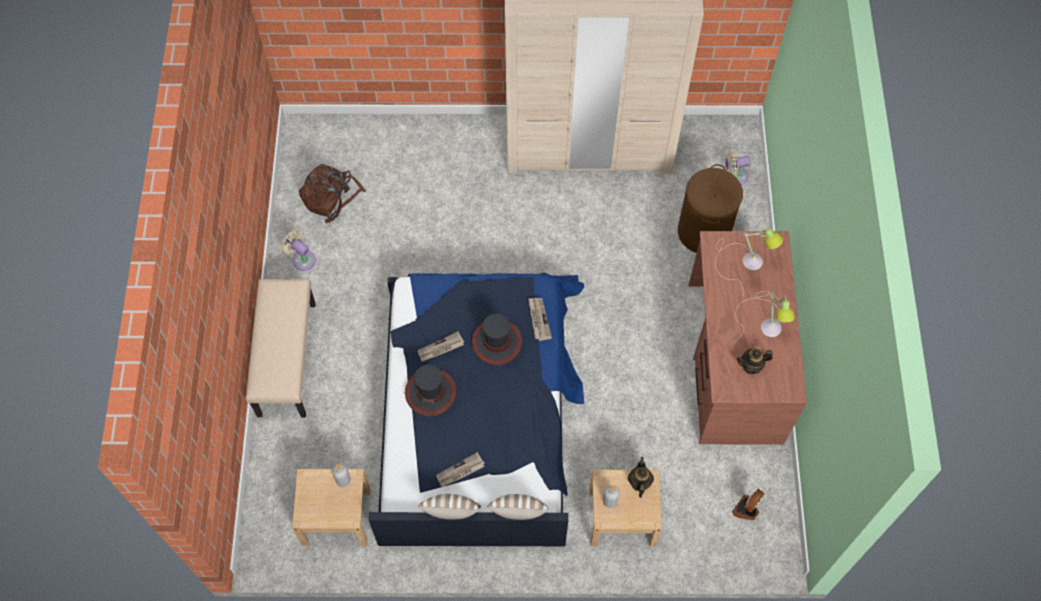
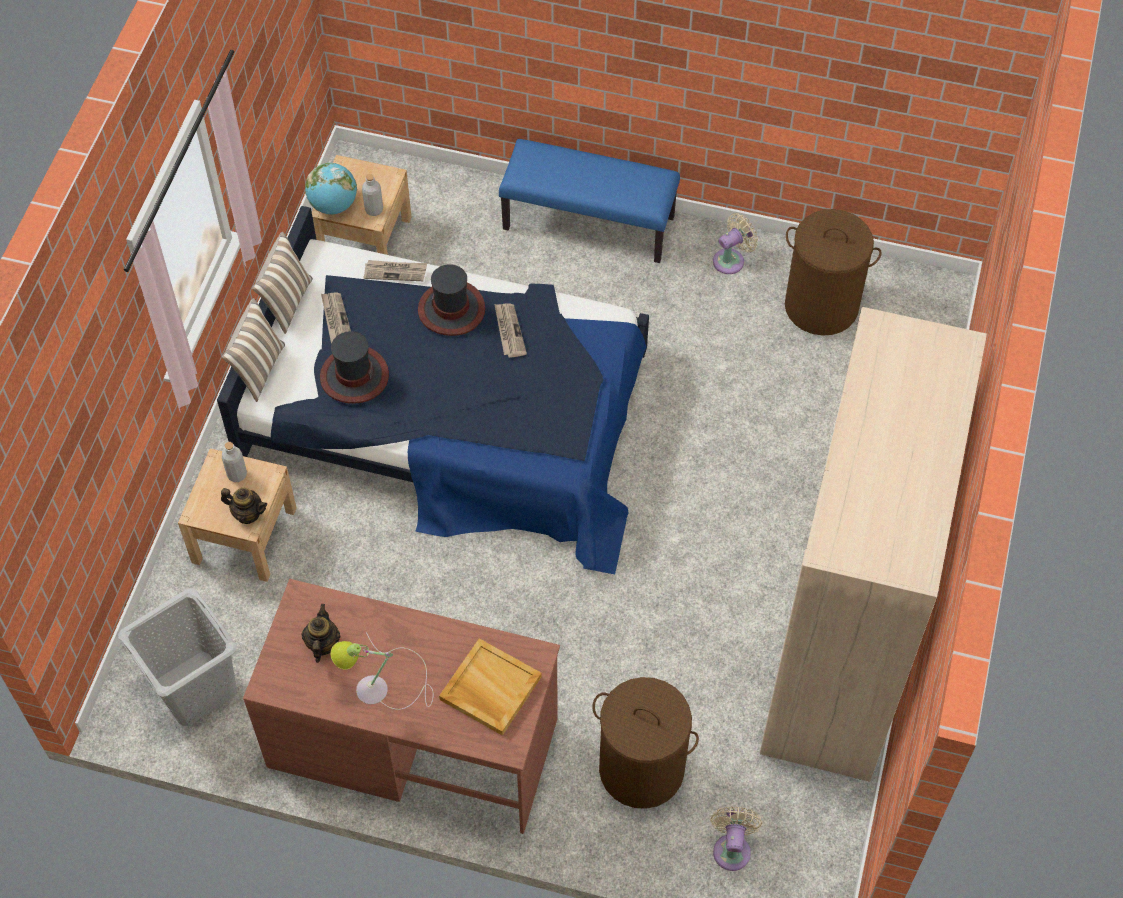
camera: 105 degrees right, 5 degrees down
beige bench [246,279,316,417] -> blue bench [499,139,680,263]
brown backpack [299,164,366,223] -> brown laundry basket [785,209,881,336]
hat [472,314,522,365] -> hat moved to [320,331,389,404]
newspaper [528,298,552,341] -> newspaper moved to [364,260,427,281]
table lamp [715,226,783,296] -> beige tray [439,638,542,736]
fan [732,489,764,520] -> grey laundry basket [118,588,237,726]
none -> globe [305,163,357,214]

